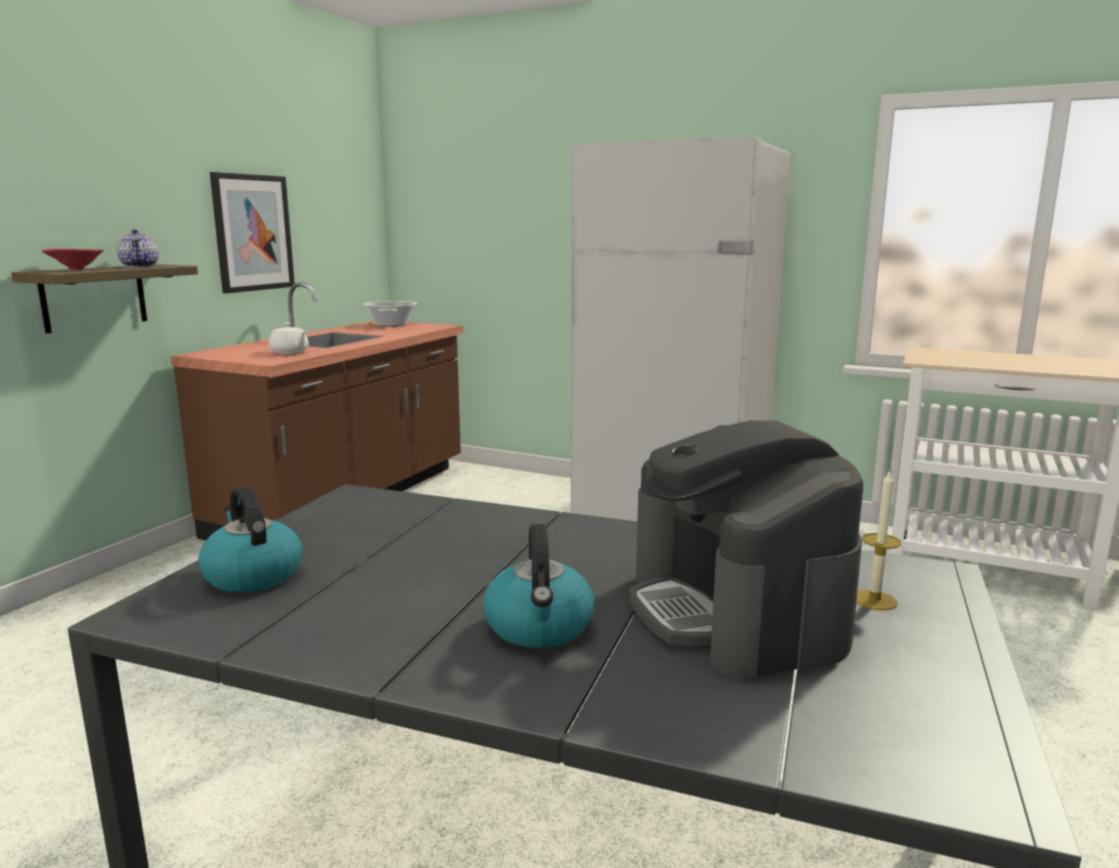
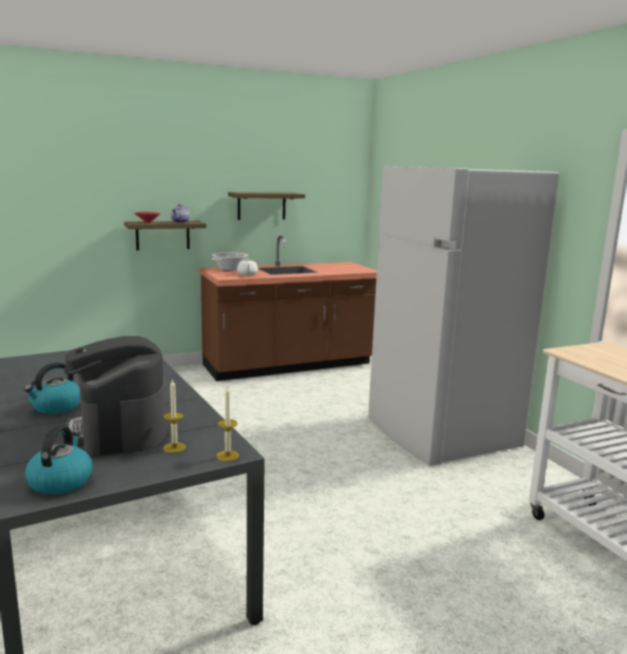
camera: 40 degrees right, 0 degrees up
kettle [198,486,302,592] -> kettle moved to [25,425,92,495]
picture [210,172,295,293] -> shelf [228,192,305,220]
cooking pot [363,301,418,326] -> cooking pot moved to [212,252,248,270]
coffee machine [630,420,863,679] -> coffee machine turned 45 degrees counterclockwise [64,336,167,457]
none -> candle [216,386,239,461]

